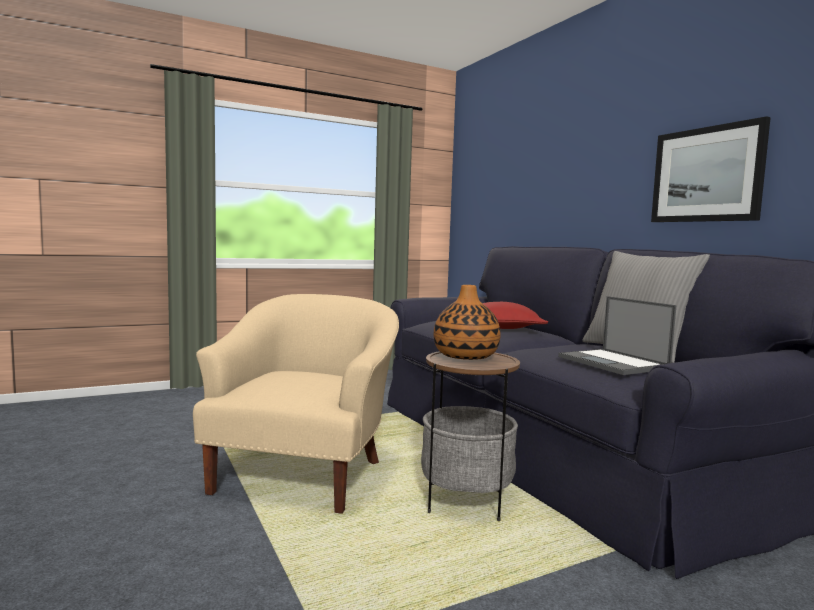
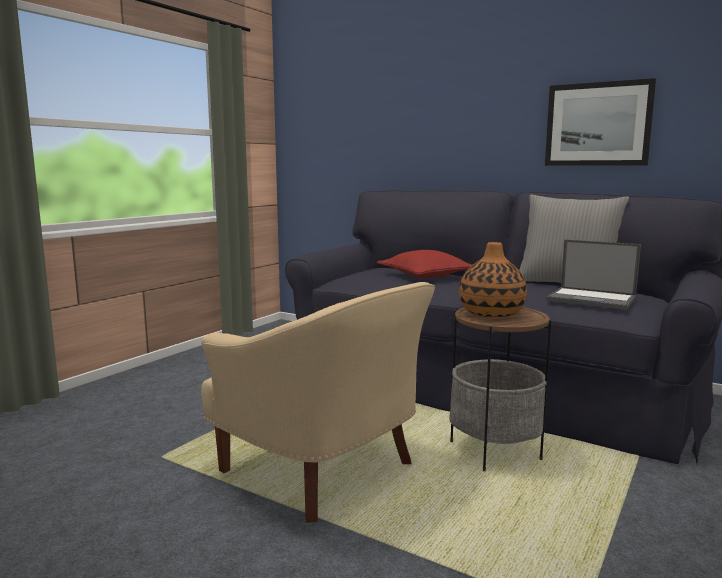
camera: 30 degrees left, 5 degrees up
beige armchair [193,294,399,514] -> beige armchair turned 150 degrees clockwise [201,282,435,523]

